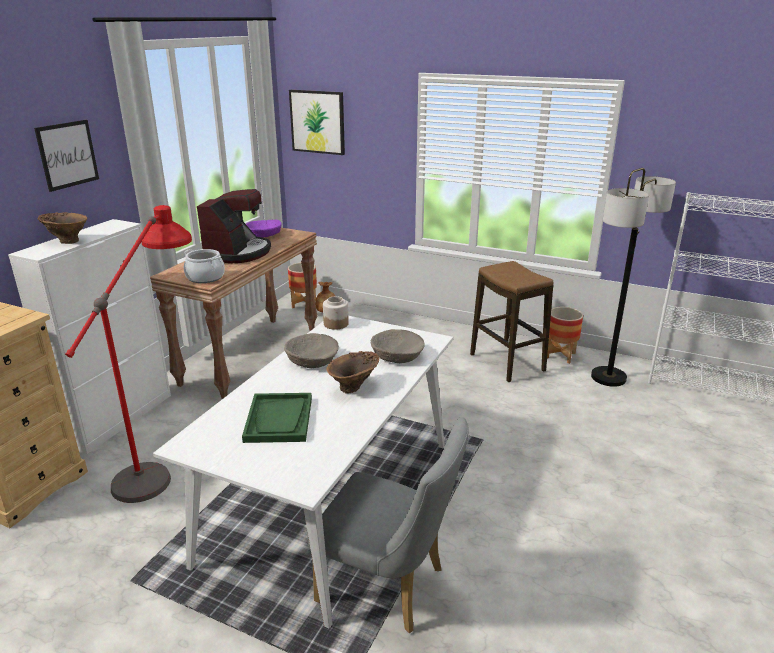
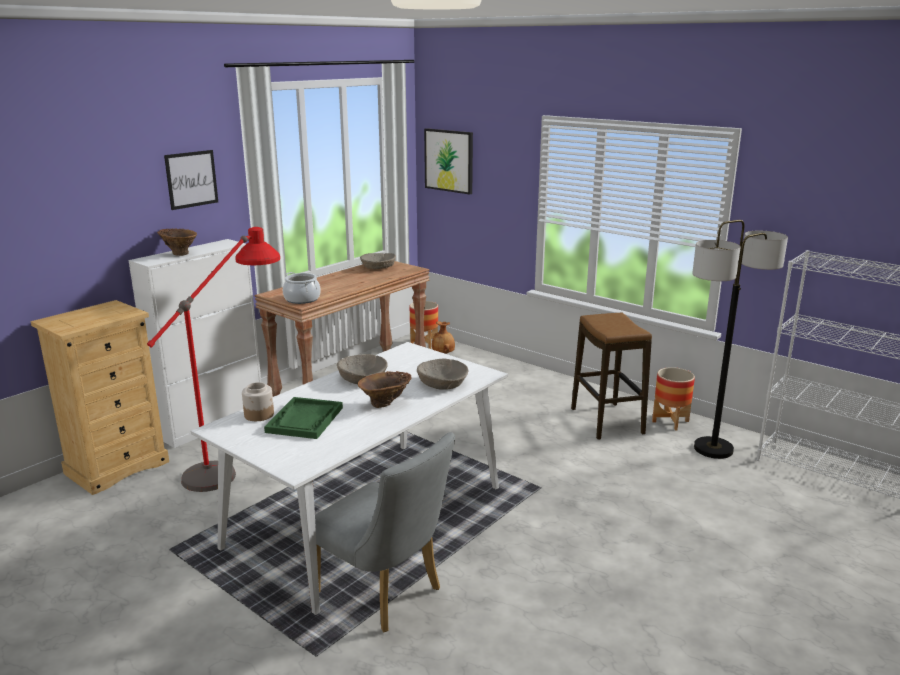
camera: 15 degrees right, 5 degrees down
coffee machine [197,189,271,263] -> none
purple bowl [246,220,282,238] -> beige bowl [360,253,396,269]
jar [323,296,349,330] -> jar moved to [242,382,274,421]

